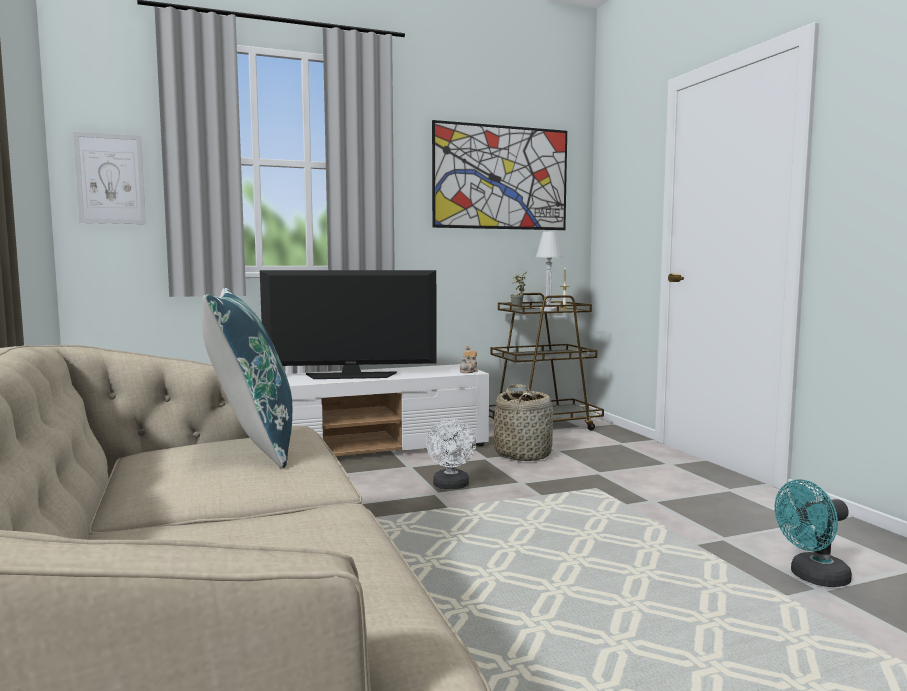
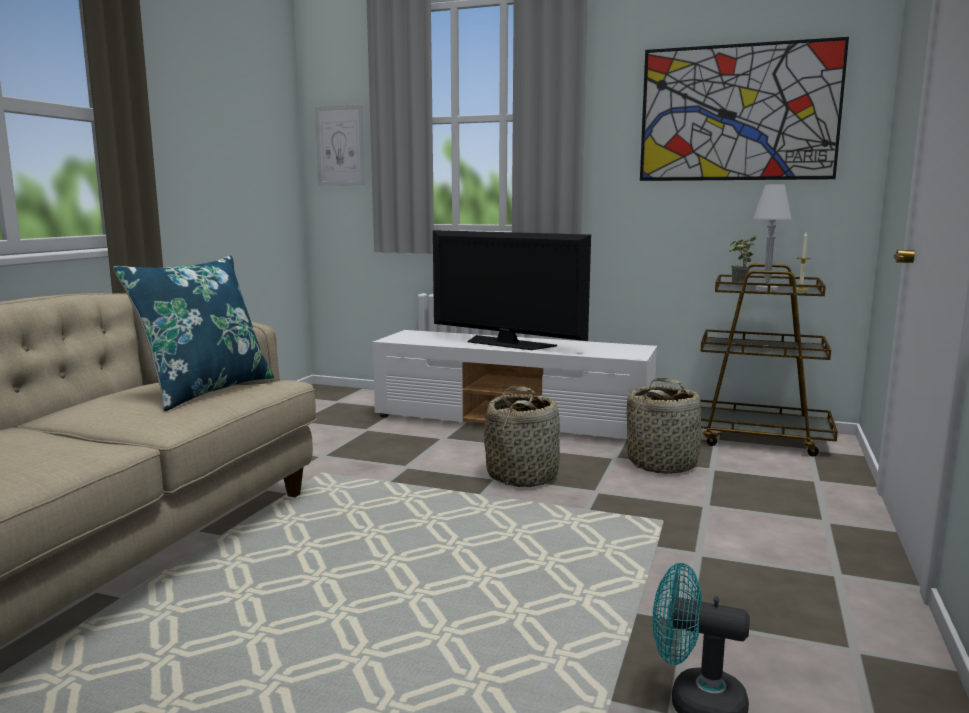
camera: 40 degrees right, 5 degrees up
white fan [426,419,476,489] -> basket [484,386,560,487]
teapot [460,346,478,373] -> none

